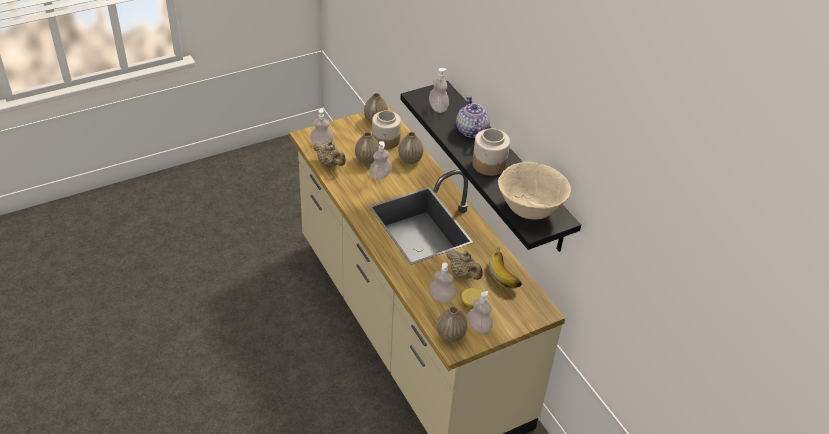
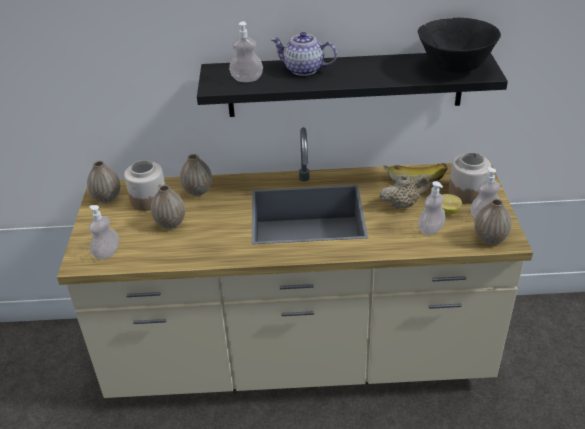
camera: 60 degrees left, 5 degrees down
beige teapot [313,141,346,167] -> none
soap dispenser [369,141,392,179] -> none
jar [472,128,510,176] -> jar moved to [449,152,491,204]
beige bowl [498,162,571,220] -> black bowl [418,18,501,73]

